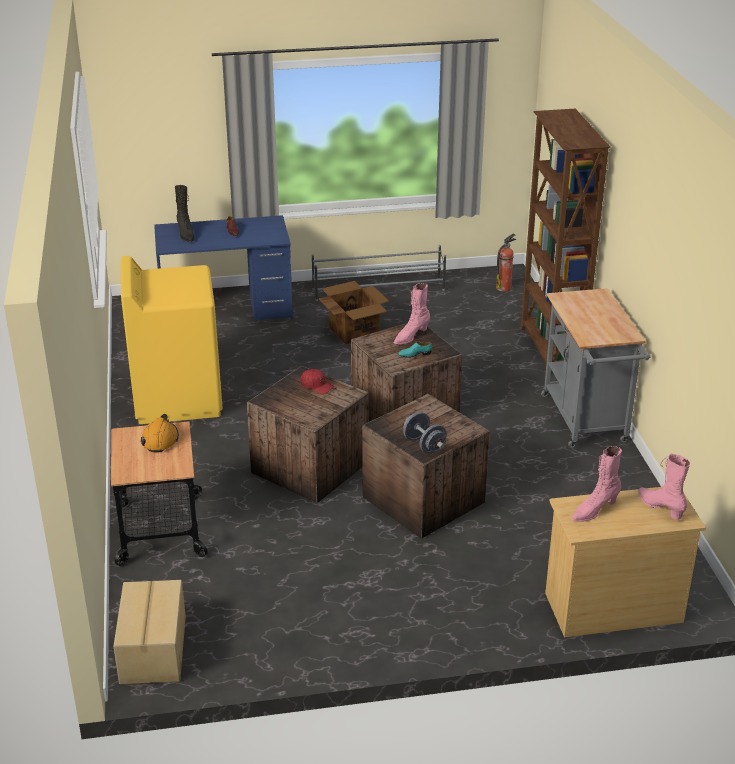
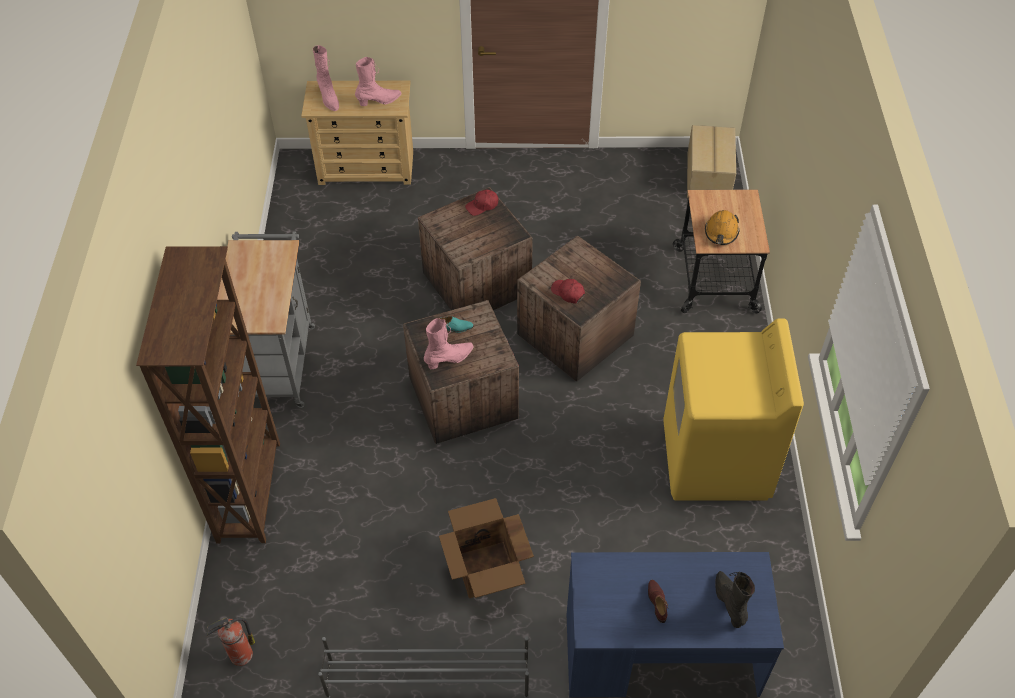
camera: 170 degrees left, 20 degrees up
grey dumbbell [403,412,447,454] -> red cap [465,189,499,216]

